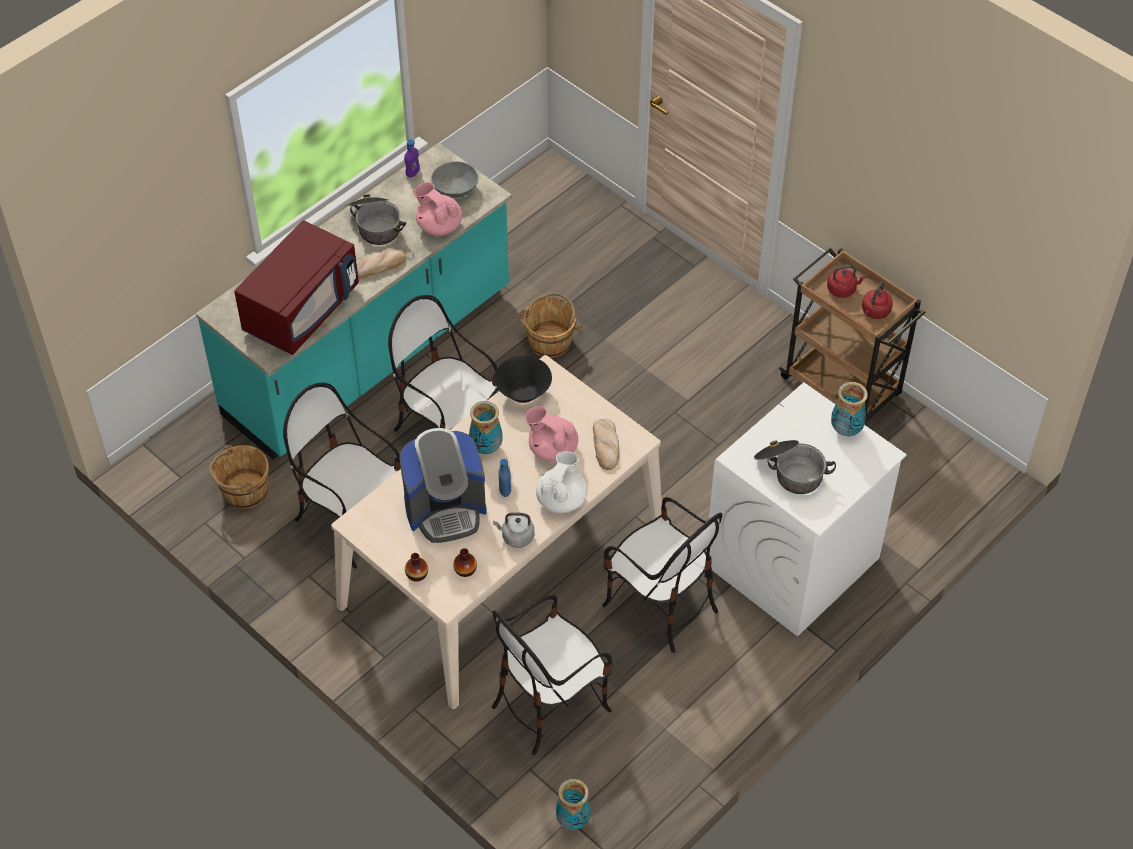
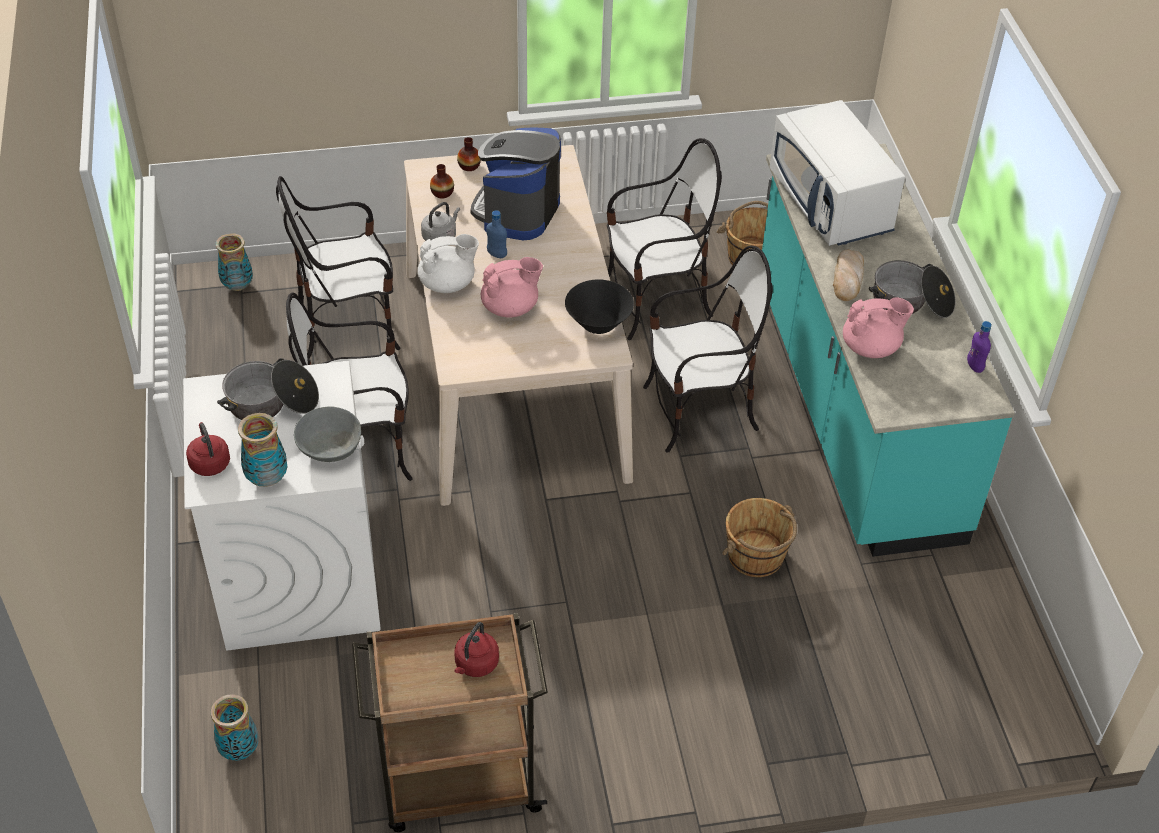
camera: 125 degrees right, 5 degrees down
red microwave [234,220,359,355] -> white microwave [769,100,905,246]
grey bowl [431,162,478,198] -> grey bowl moved to [294,406,361,462]
vase [469,401,502,454] -> vase moved to [211,694,259,761]
chair [492,595,612,755] -> chair turned 105 degrees counterclockwise [276,176,401,359]
white teapot [536,451,587,513] -> white teapot turned 75 degrees counterclockwise [418,234,479,293]
bread [593,419,619,470] -> none
red kettle [862,281,893,319] -> red kettle moved to [186,422,230,476]

